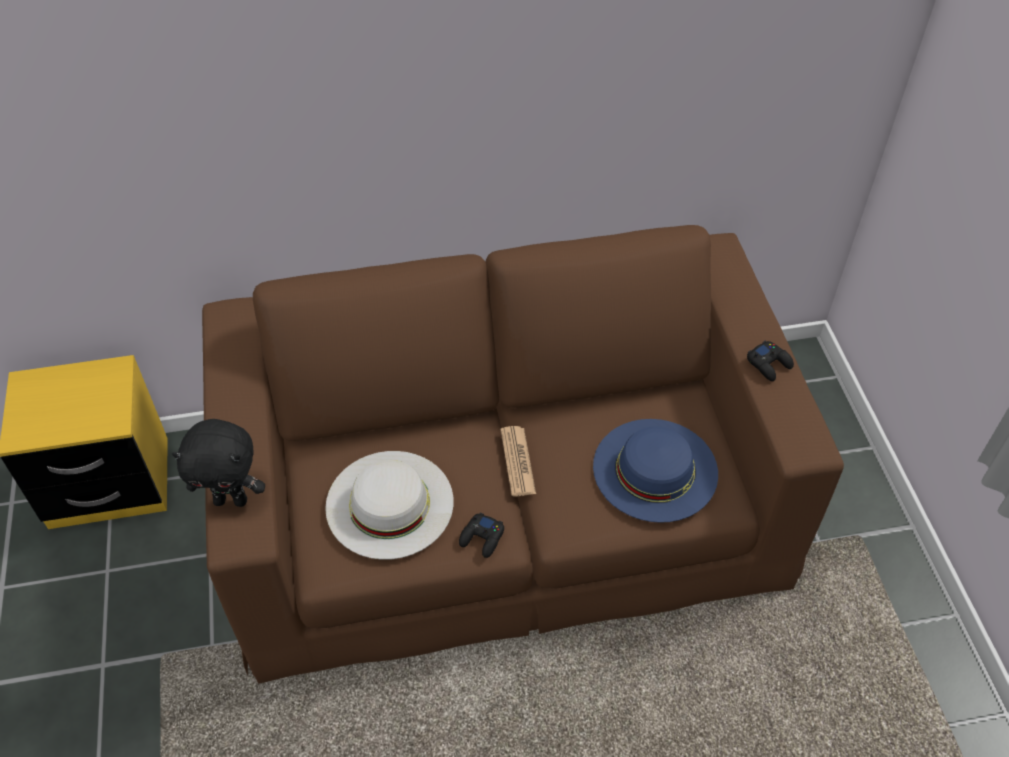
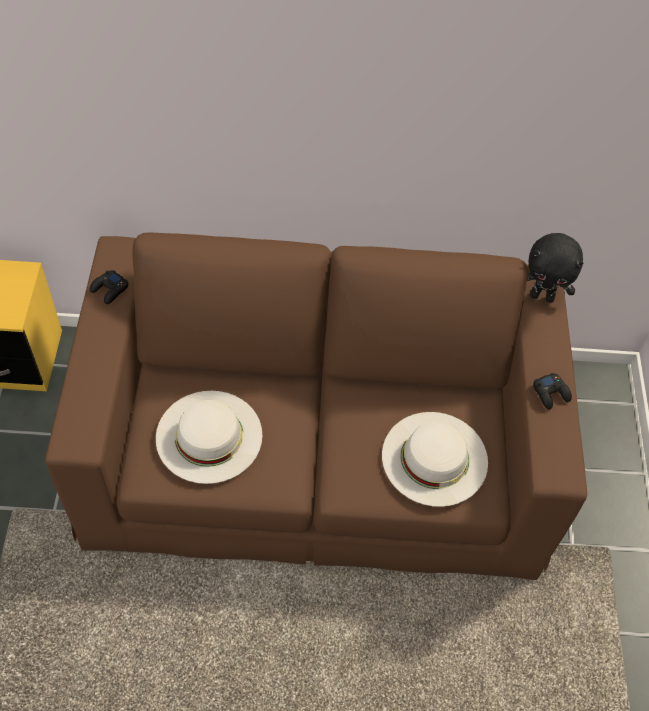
camera: 10 degrees right, 5 degrees up
black plush toy [172,419,265,507] -> black plush toy moved to [528,233,583,303]
black game controller [459,512,504,558] -> black game controller moved to [90,270,128,304]
newspaper [500,426,536,496] -> none
blue hat [593,419,718,523] -> white hat [382,412,488,507]

